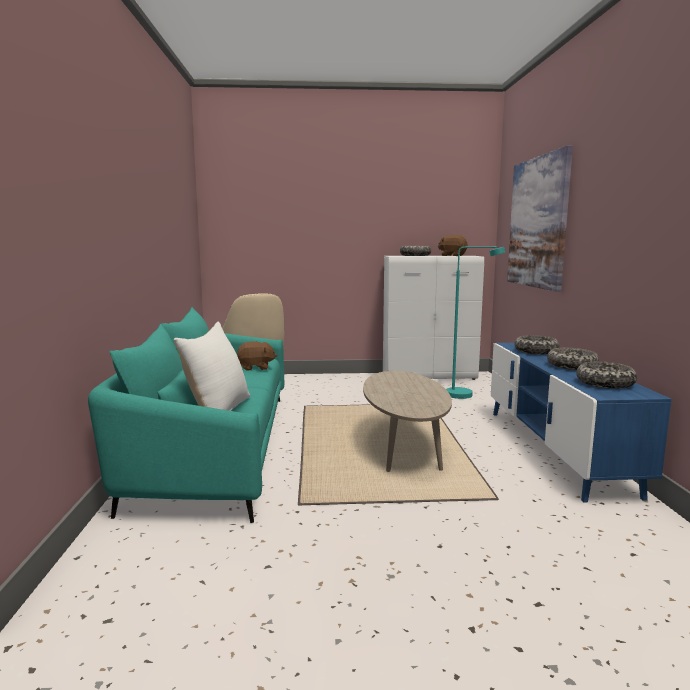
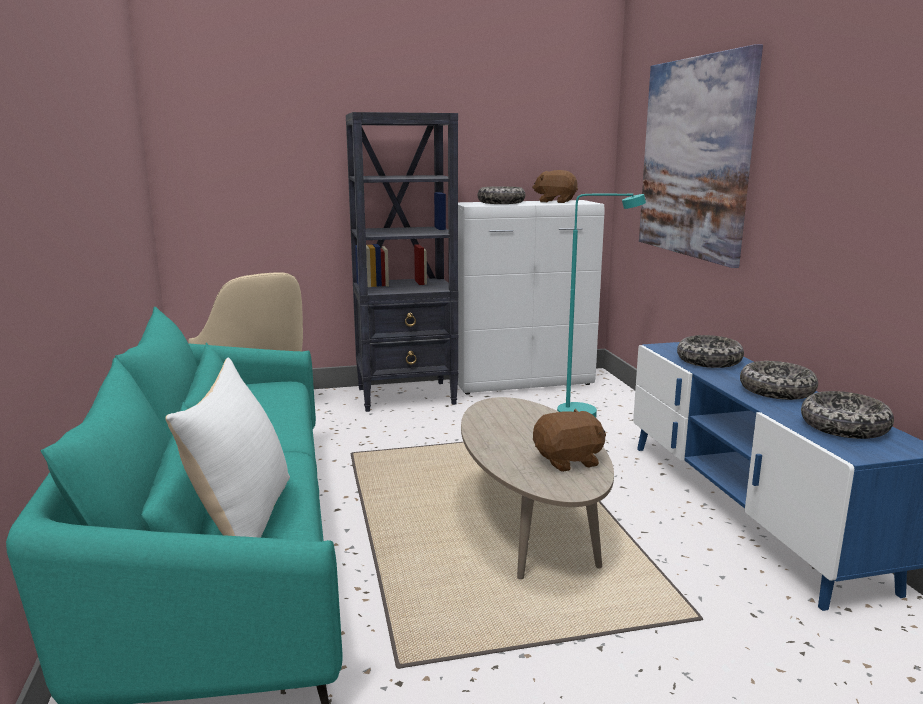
camera: 10 degrees left, 5 degrees up
brown plush toy [237,341,277,371] -> brown plush toy moved to [533,409,606,472]
none -> black bookcase [346,112,459,412]

